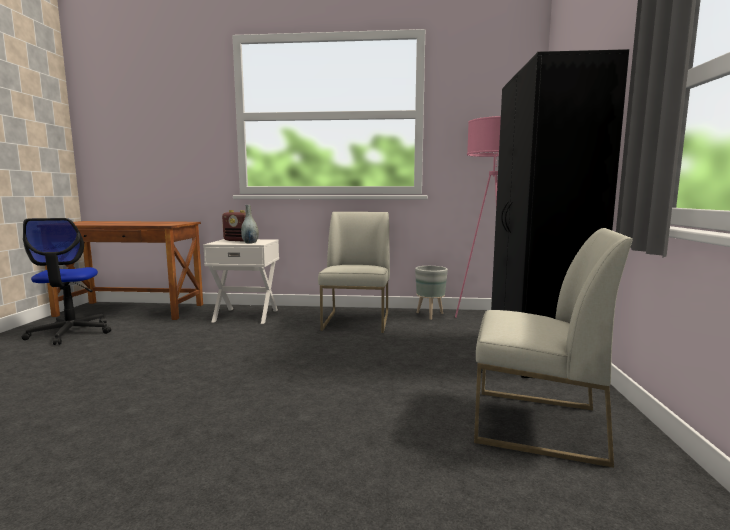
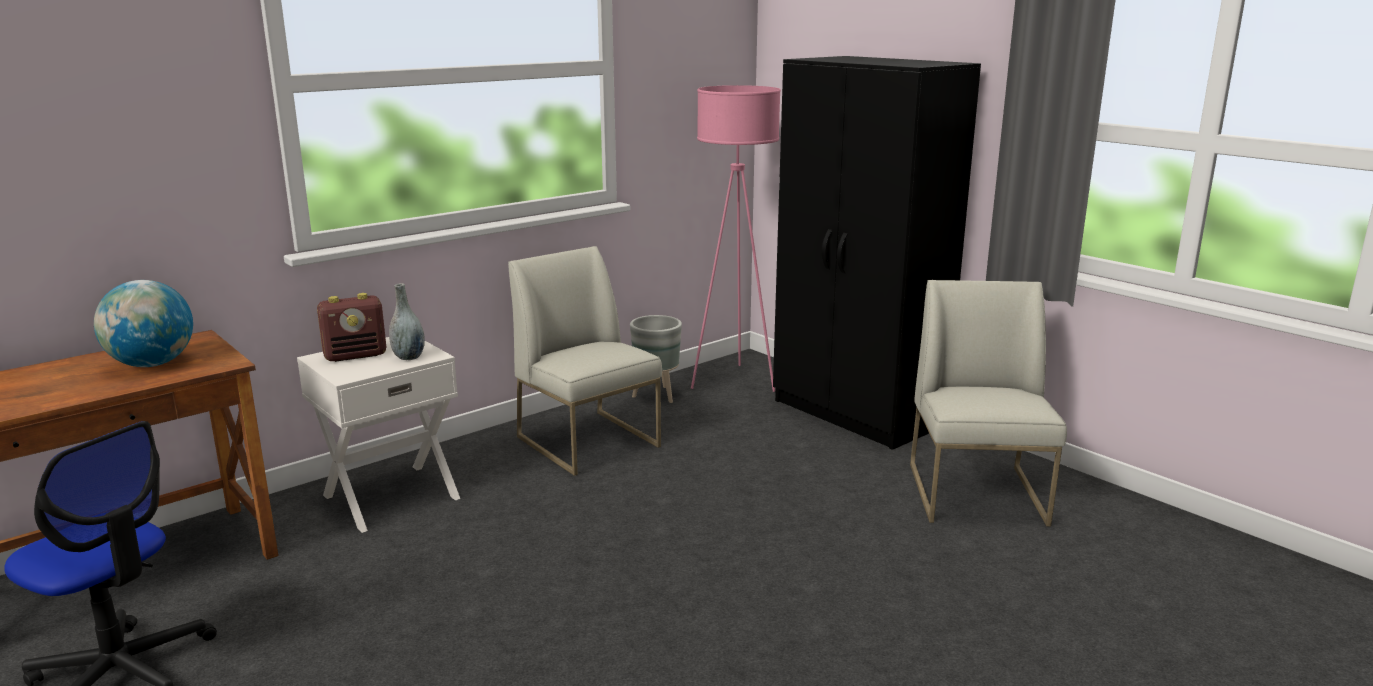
camera: 45 degrees left, 10 degrees up
white chair [474,228,633,468] -> white chair turned 60 degrees counterclockwise [910,280,1067,527]
none -> globe [94,280,193,367]

